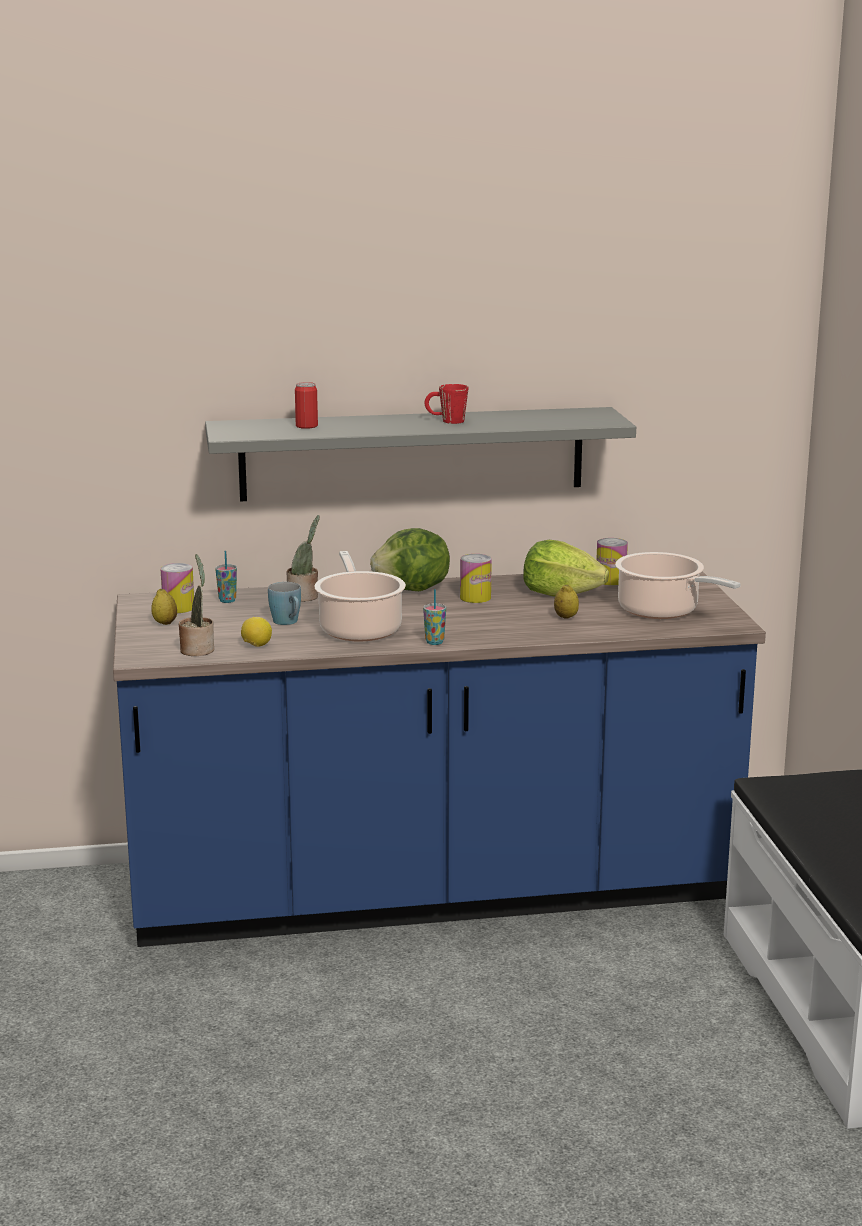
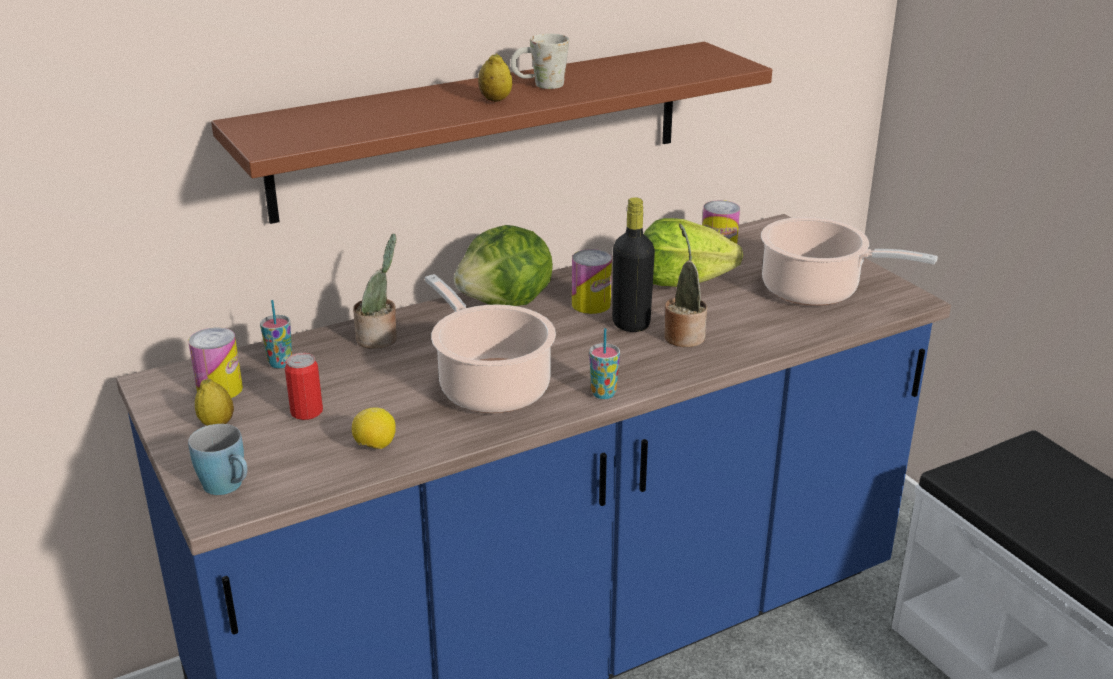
camera: 20 degrees left, 10 degrees up
potted plant [179,554,214,656] -> potted plant moved to [665,223,707,347]
grey shelf [205,407,636,502] -> brown shelf [211,42,772,224]
blue mug [268,582,301,625] -> blue mug moved to [188,424,248,495]
can [295,382,318,429] -> can moved to [285,353,323,420]
red mug [425,384,468,424] -> white mug [511,34,569,89]
lemon [554,584,579,619] -> lemon moved to [478,53,512,102]
none -> black bottle [612,197,655,332]

